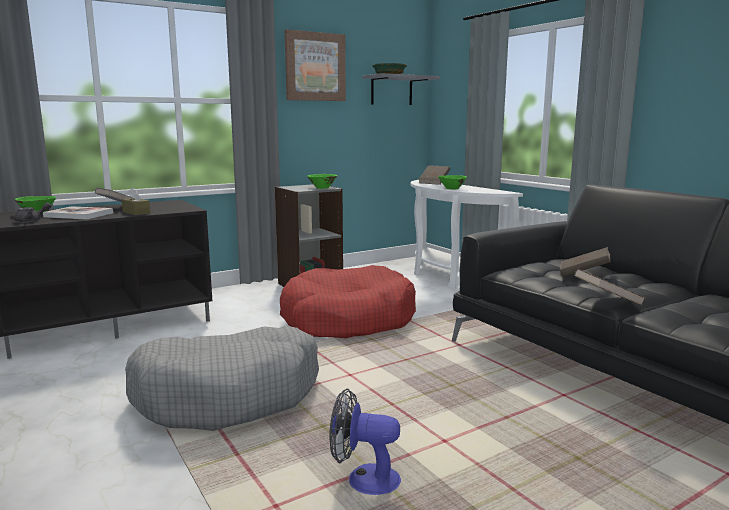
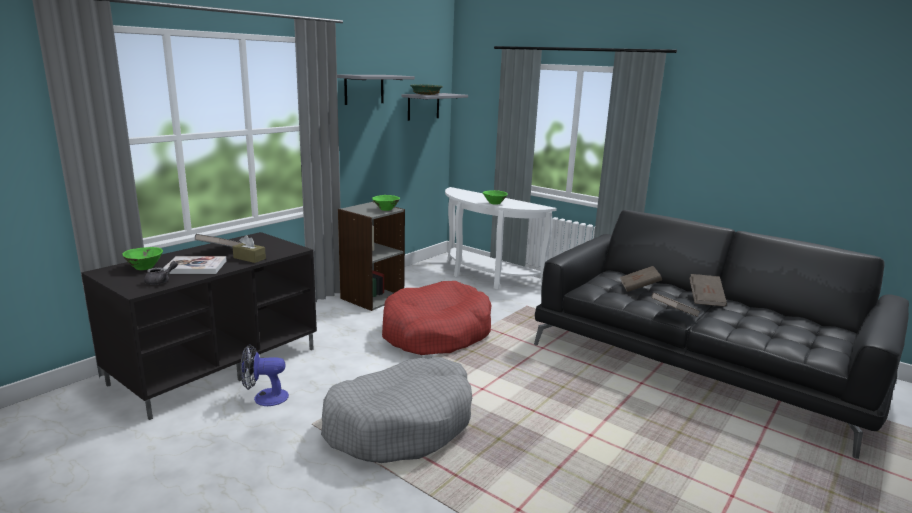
camera: 20 degrees left, 5 degrees up
picture [284,29,346,101] -> grey shelf [337,75,415,105]
fan [330,388,401,495] -> fan moved to [240,344,289,406]
brown book [419,165,450,185] -> brown book moved to [689,274,727,306]

